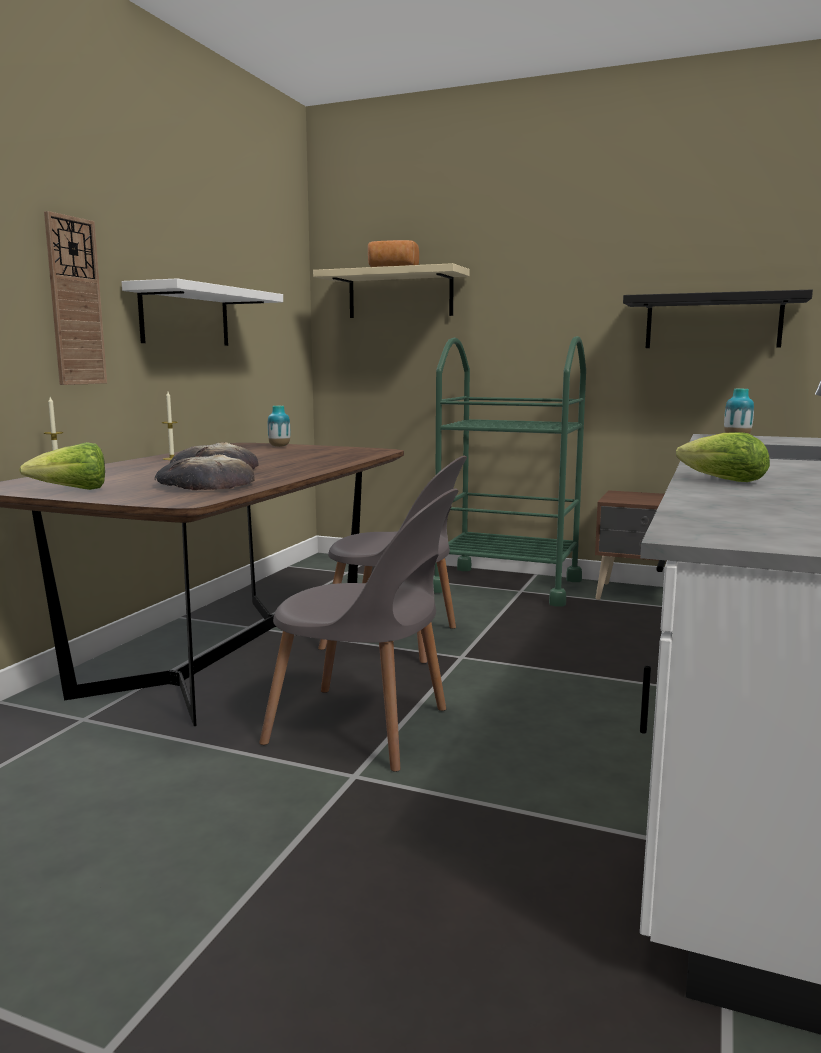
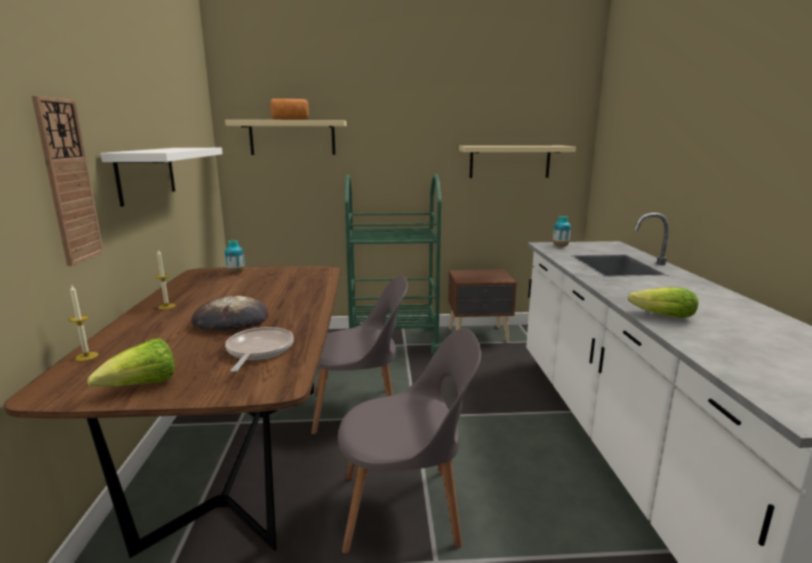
camera: 25 degrees left, 5 degrees up
bread [155,454,255,490] -> frying pan [225,327,294,372]
black shelf [623,290,813,348] -> beige shelf [459,146,576,178]

